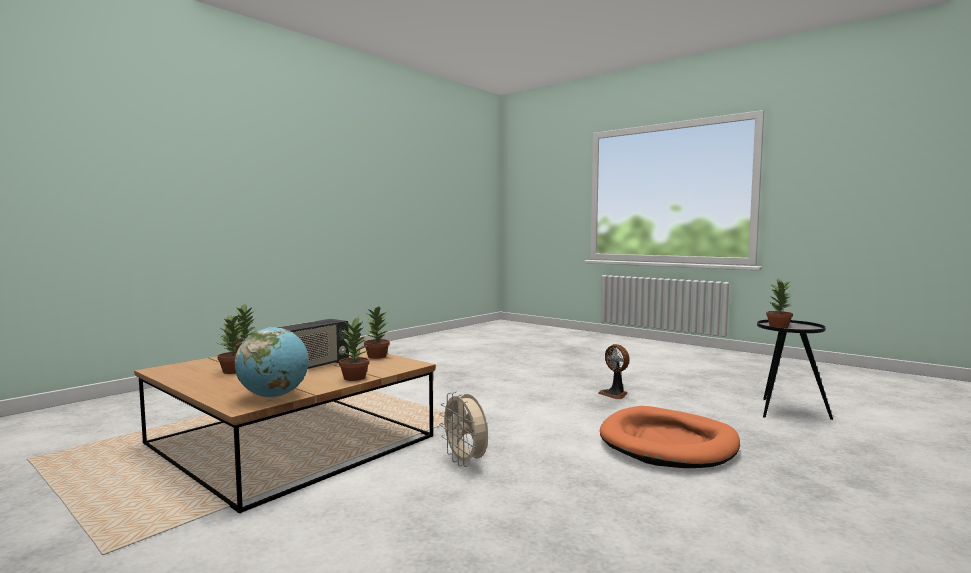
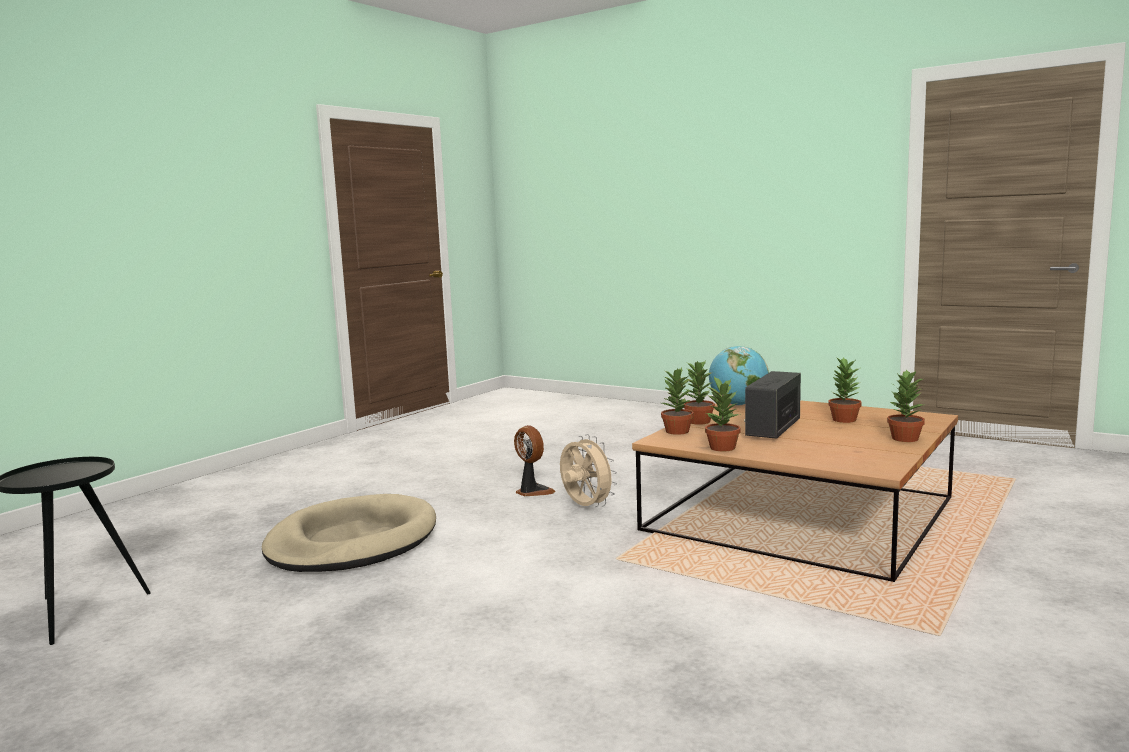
camera: 175 degrees right, 5 degrees up
fan [598,344,630,399] -> fan moved to [514,425,556,496]
orange dog bed [600,406,740,468] -> beige dog bed [262,494,436,572]
potted plant [766,278,793,328] -> potted plant moved to [661,368,693,435]

